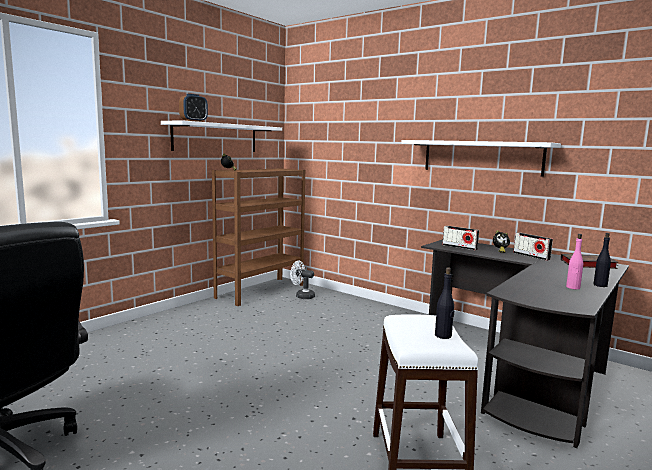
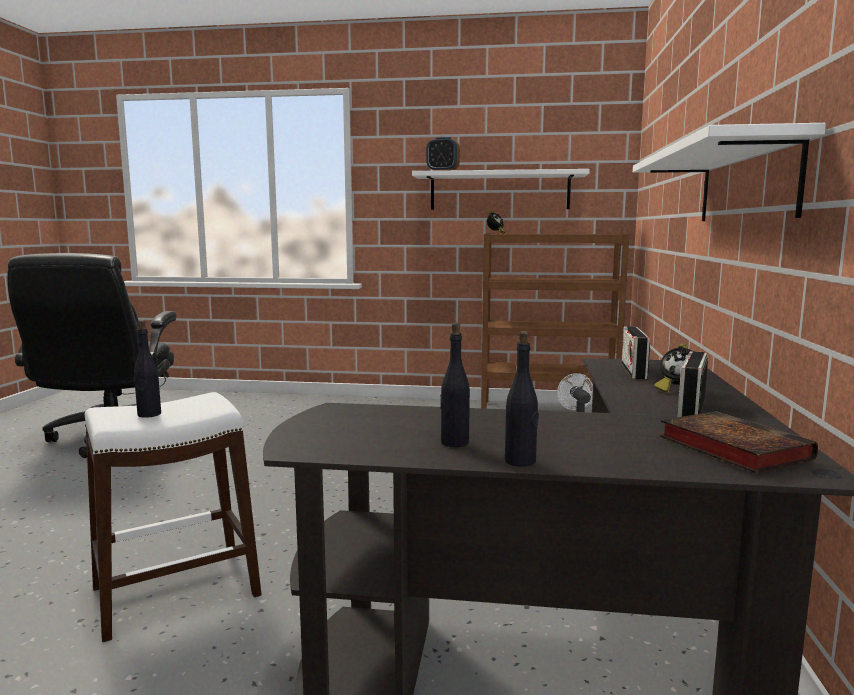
camera: 60 degrees right, 0 degrees up
pink bottle [566,234,583,289] -> black bottle [440,323,470,447]

